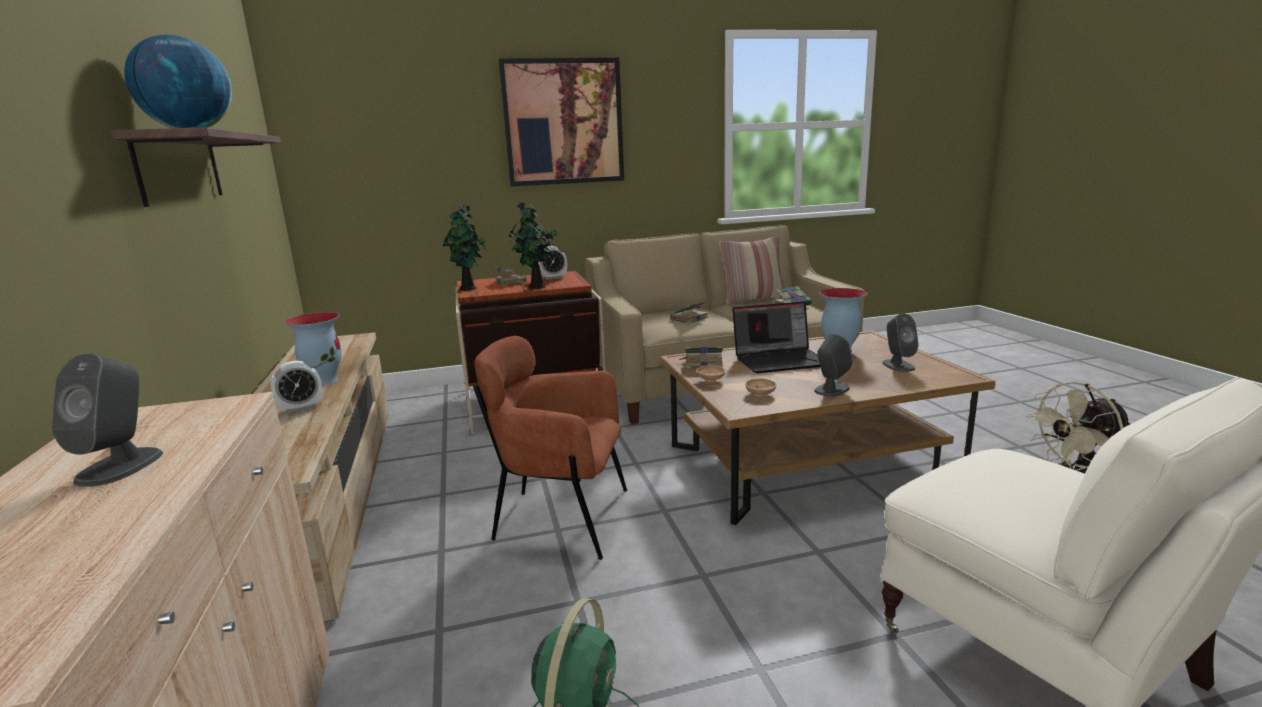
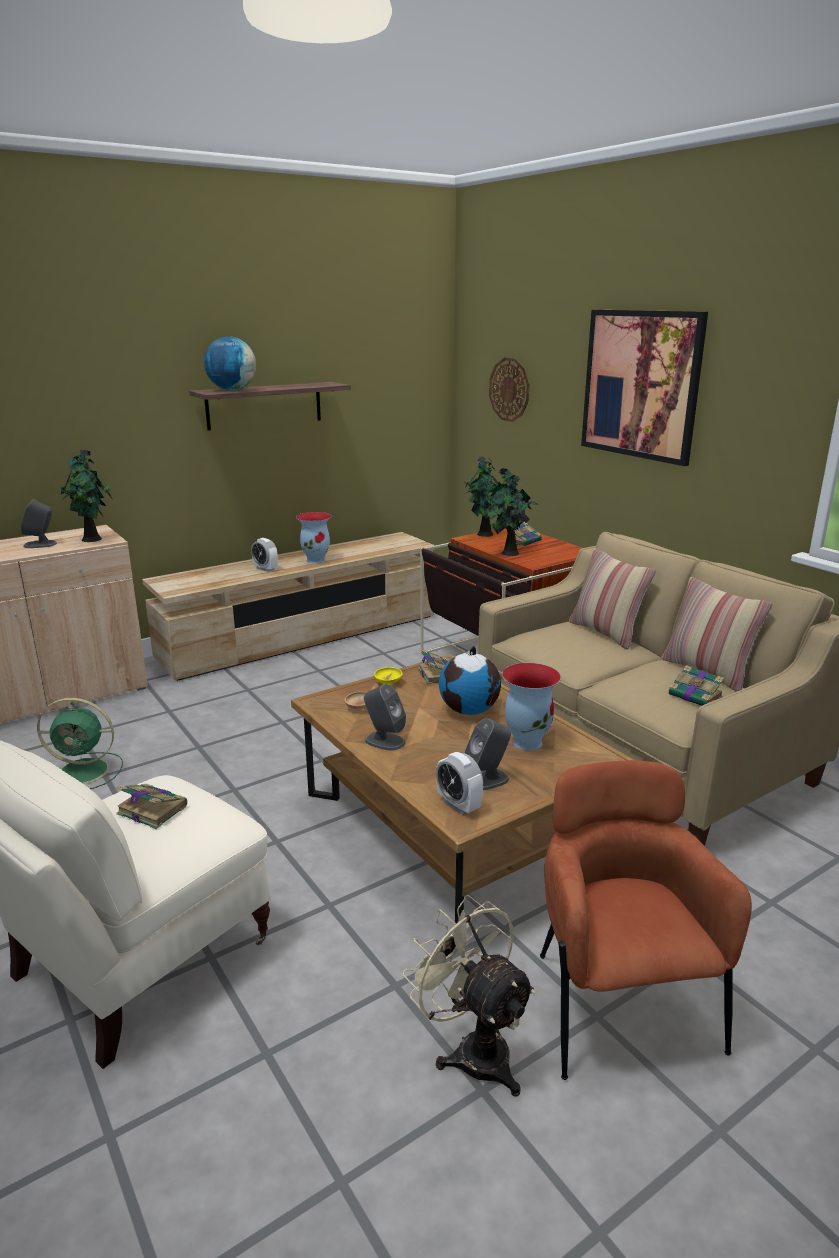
camera: 70 degrees right, 5 degrees up
brown armchair [473,336,628,560] -> brown armchair moved to [540,760,752,1080]
alarm clock [538,246,567,280] -> alarm clock moved to [436,752,483,815]
book [670,301,709,324] -> book moved to [116,784,187,829]
brown bowl [697,365,725,382] -> yellow bowl [374,667,403,684]
laptop [732,301,820,374] -> globe [439,646,501,715]
none -> potted plant [60,449,112,542]
none -> wall clock [489,357,530,422]
none -> pillow [569,549,656,649]

